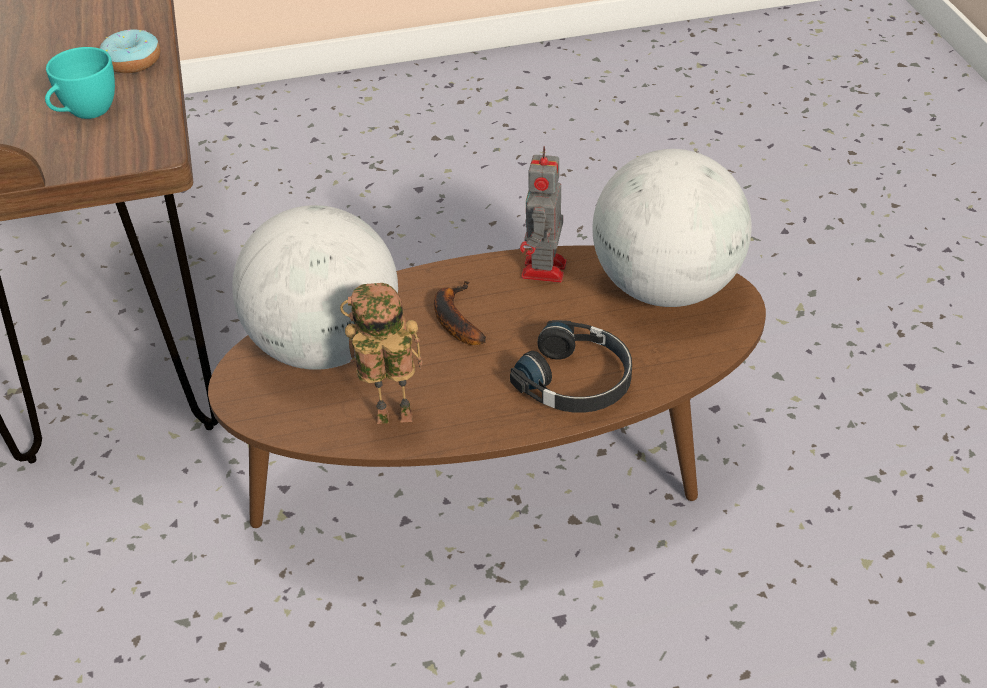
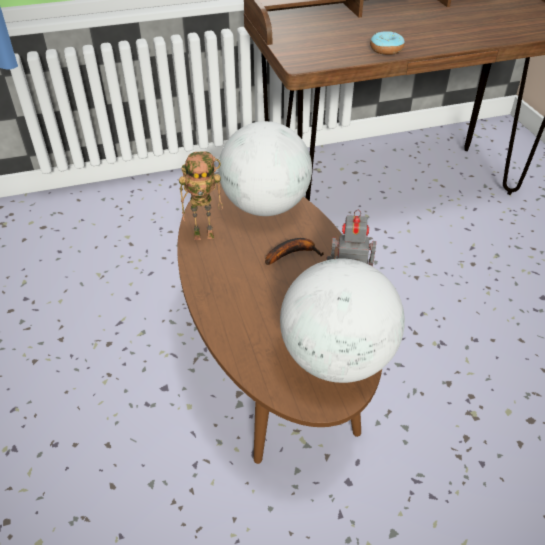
camera: 85 degrees right, 0 degrees up
turquoise cup [45,47,115,119] -> none
toy robot [340,283,423,424] -> toy robot turned 90 degrees clockwise [179,151,223,240]
black headphones [510,320,632,413] -> none

